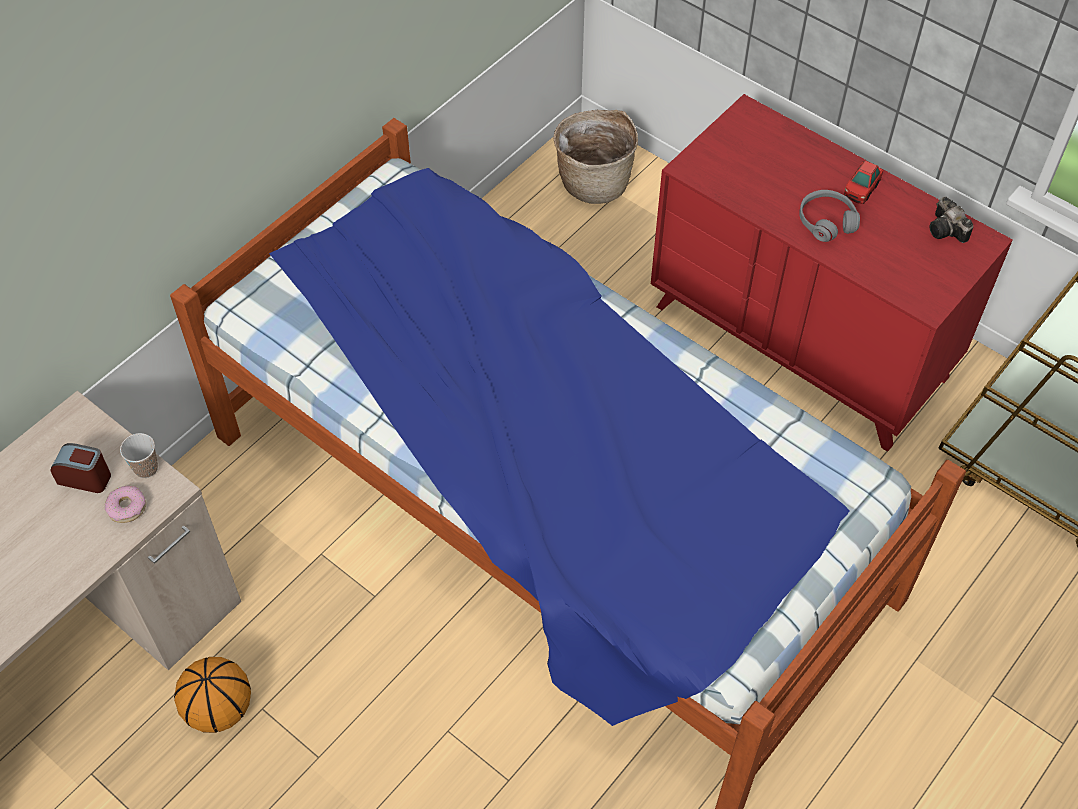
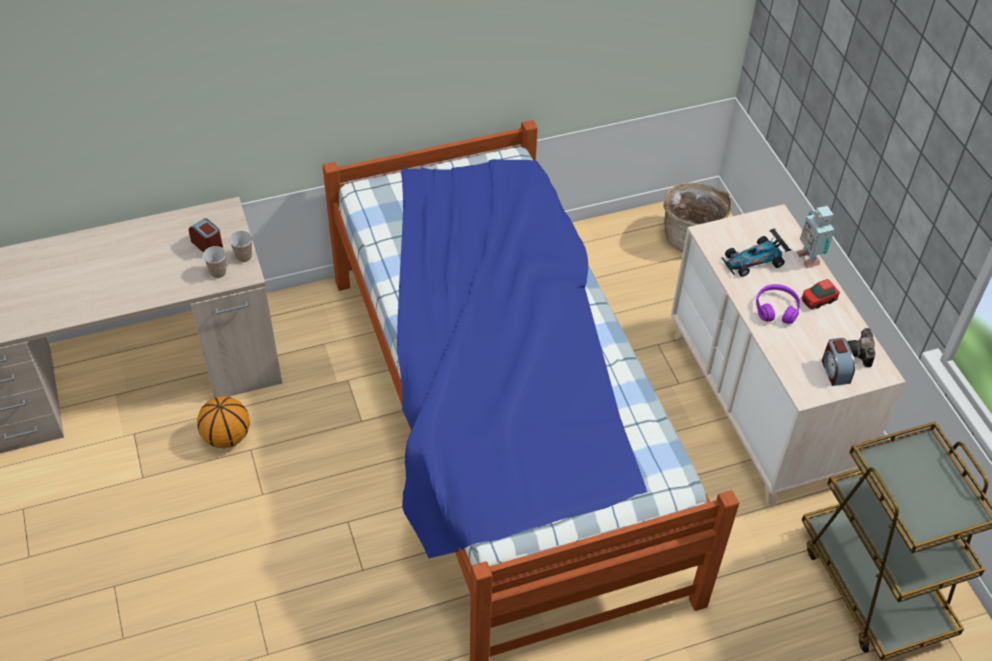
camera: 30 degrees right, 5 degrees down
donut [105,486,146,523] -> cup [203,246,226,278]
red dresser [651,94,1013,452] -> beige dresser [671,204,906,507]
grey headphones [799,190,860,242] -> purple headphones [756,284,800,324]
none -> toy car [722,229,791,277]
none -> toy robot [797,206,835,268]
none -> alarm clock [822,338,855,386]

